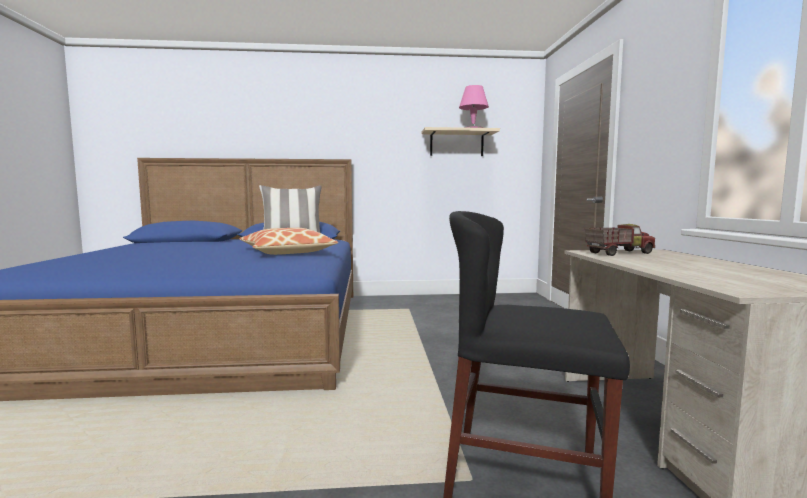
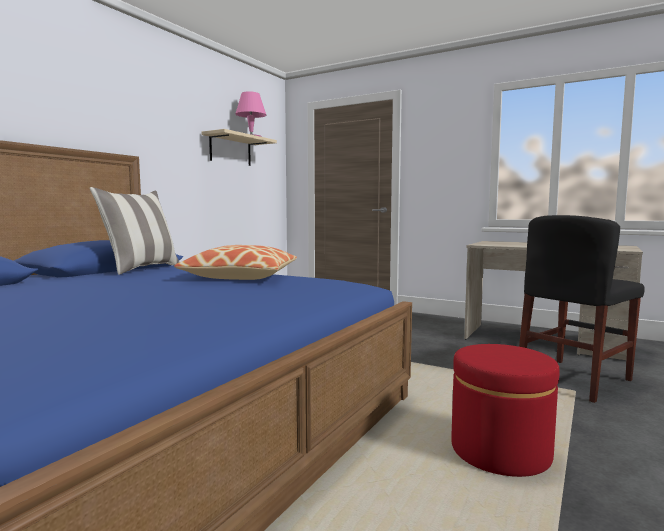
camera: 55 degrees left, 0 degrees up
toy truck [585,224,655,256] -> none
none -> red ottoman [451,344,560,477]

